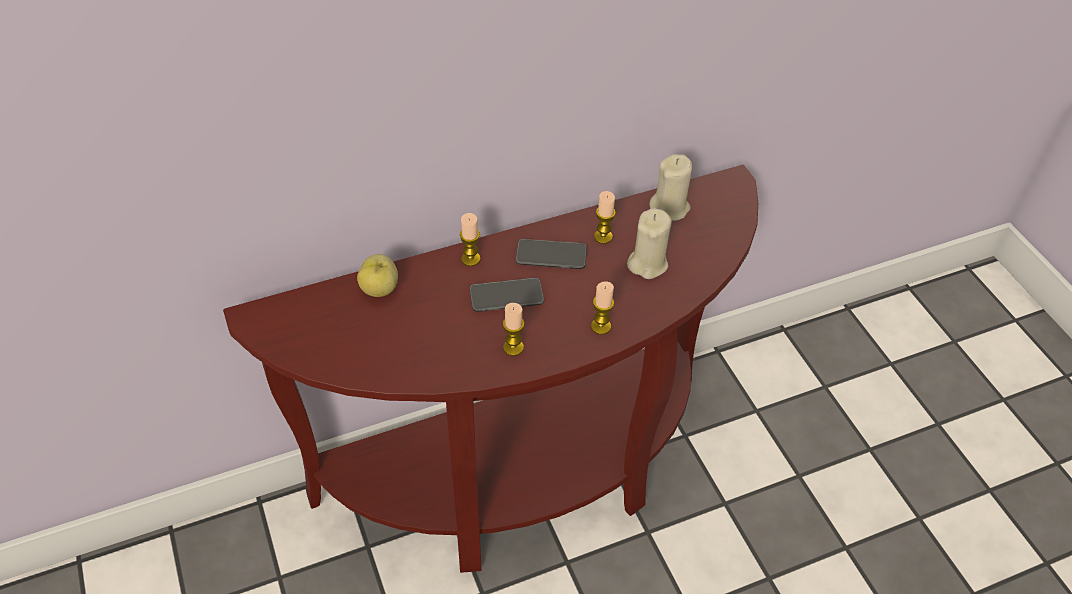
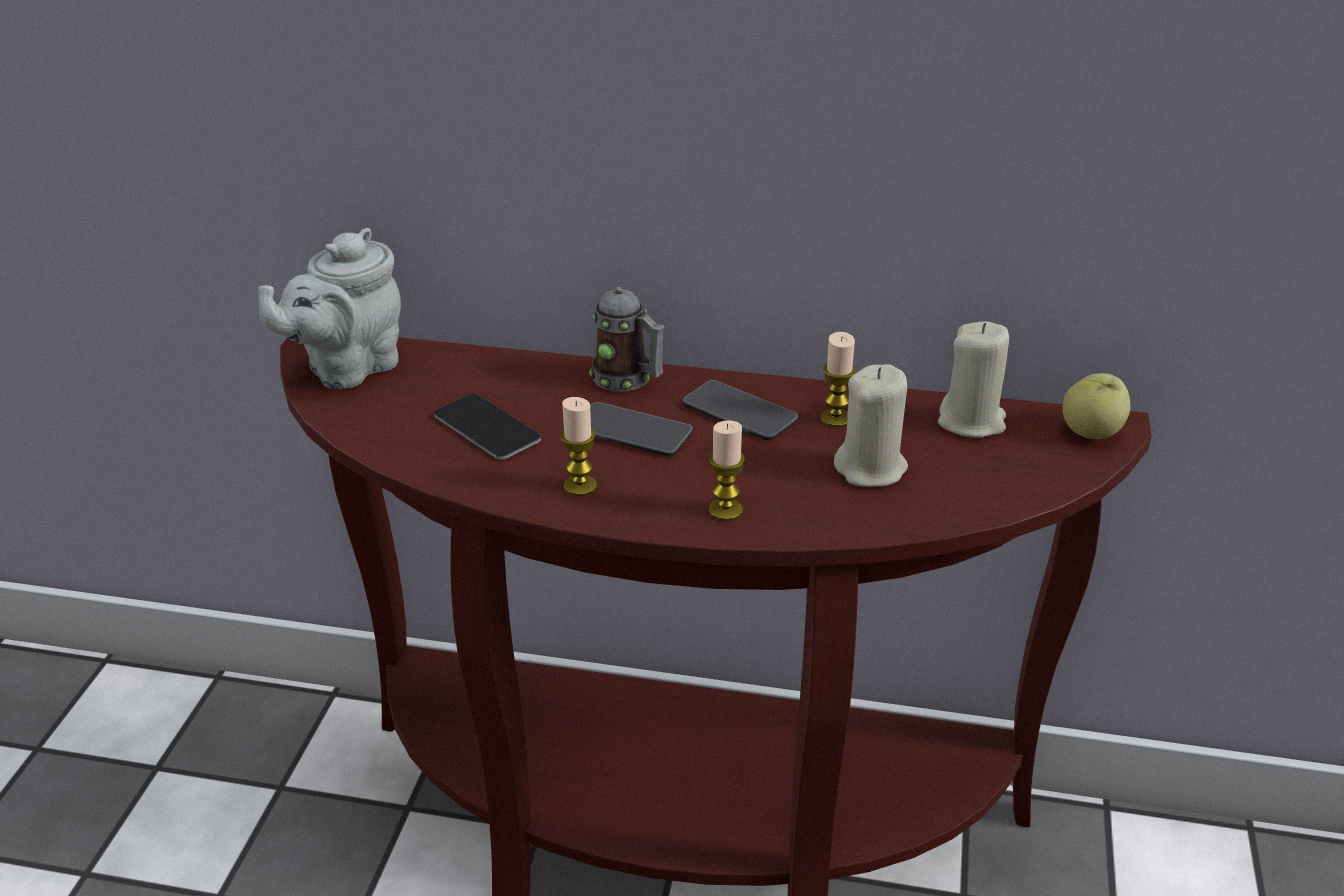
camera: 35 degrees right, 15 degrees down
apple [357,254,398,297] -> apple moved to [1063,373,1130,439]
candle [460,213,481,266] -> mug [589,287,665,391]
none -> grey teapot [258,228,401,389]
none -> phone [434,394,541,460]

